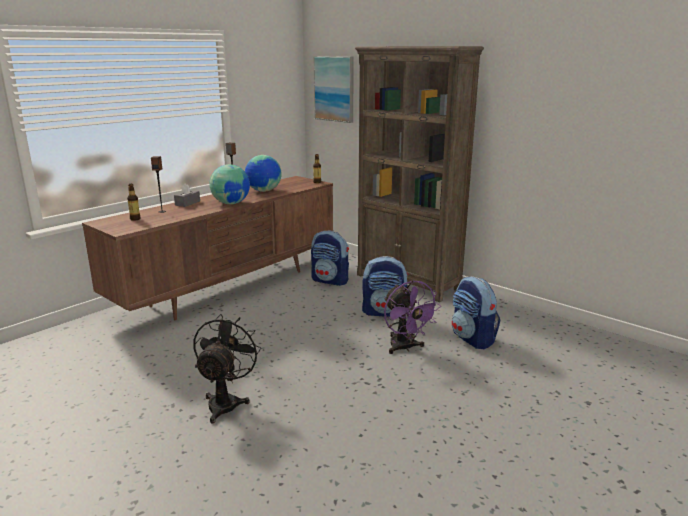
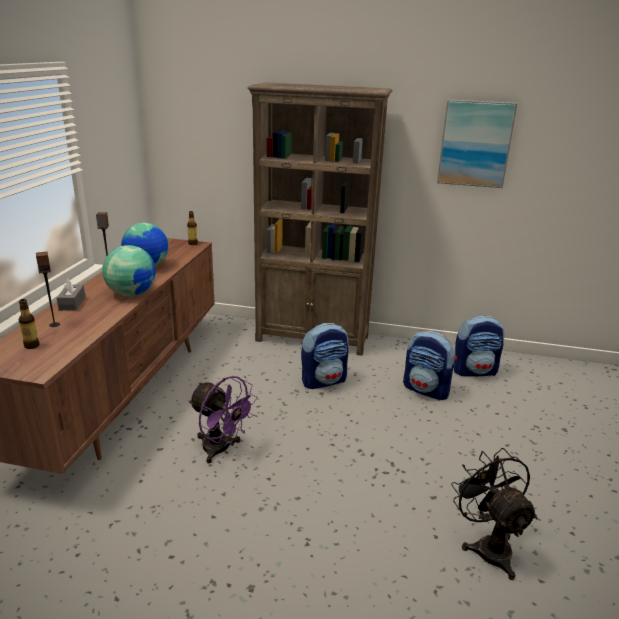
camera: 30 degrees left, 5 degrees up
black fan [194,314,261,423] -> black fan moved to [451,448,538,580]
backpack [311,231,349,286] -> backpack moved to [453,315,504,376]
picture [313,56,354,123] -> picture moved to [437,99,517,188]
purple fan [384,280,441,354] -> purple fan moved to [189,376,258,464]

